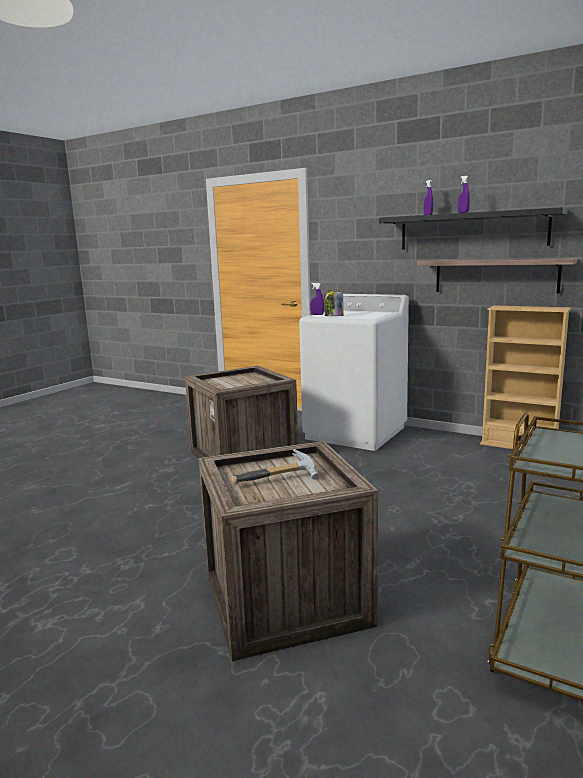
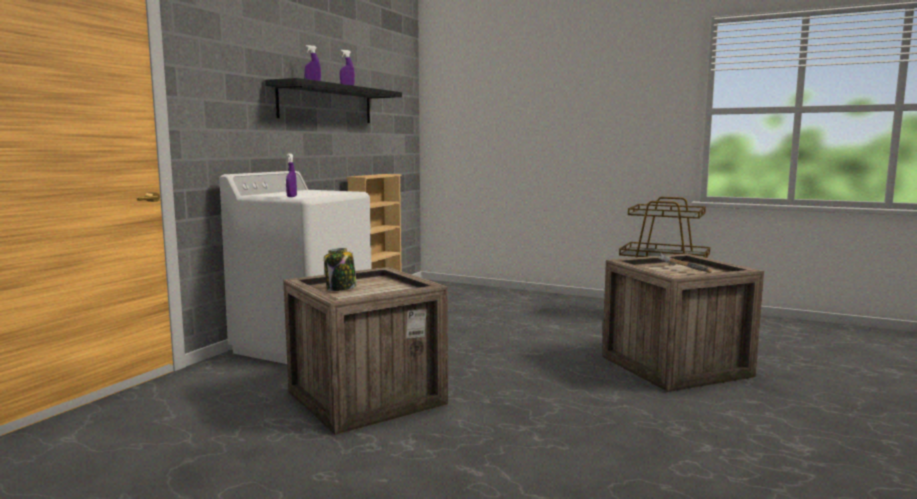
camera: 95 degrees left, 5 degrees down
jar [325,290,343,316] -> jar moved to [324,248,357,291]
shelf [417,258,577,294] -> none

